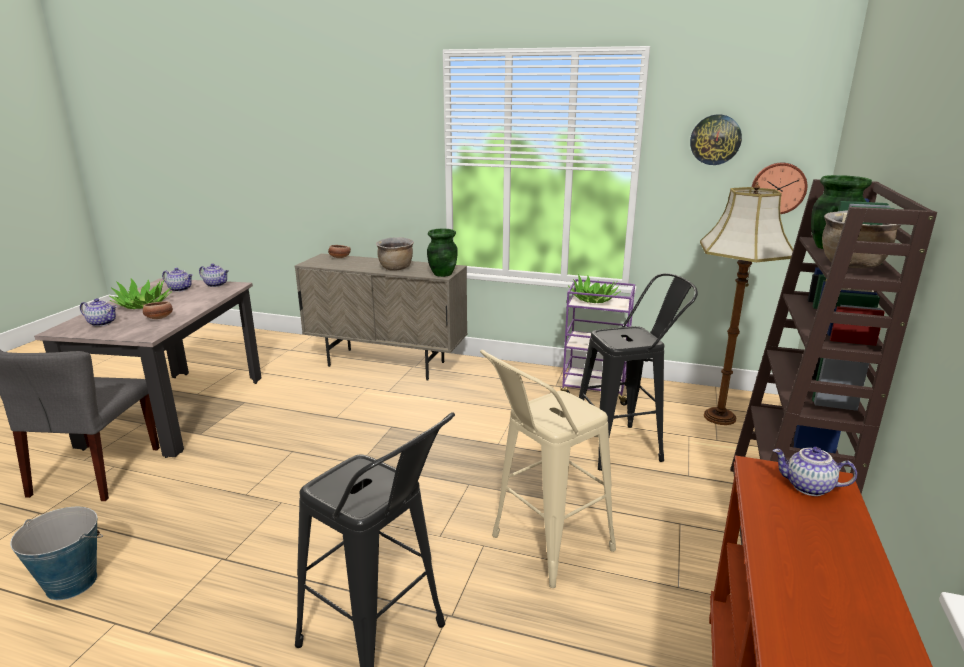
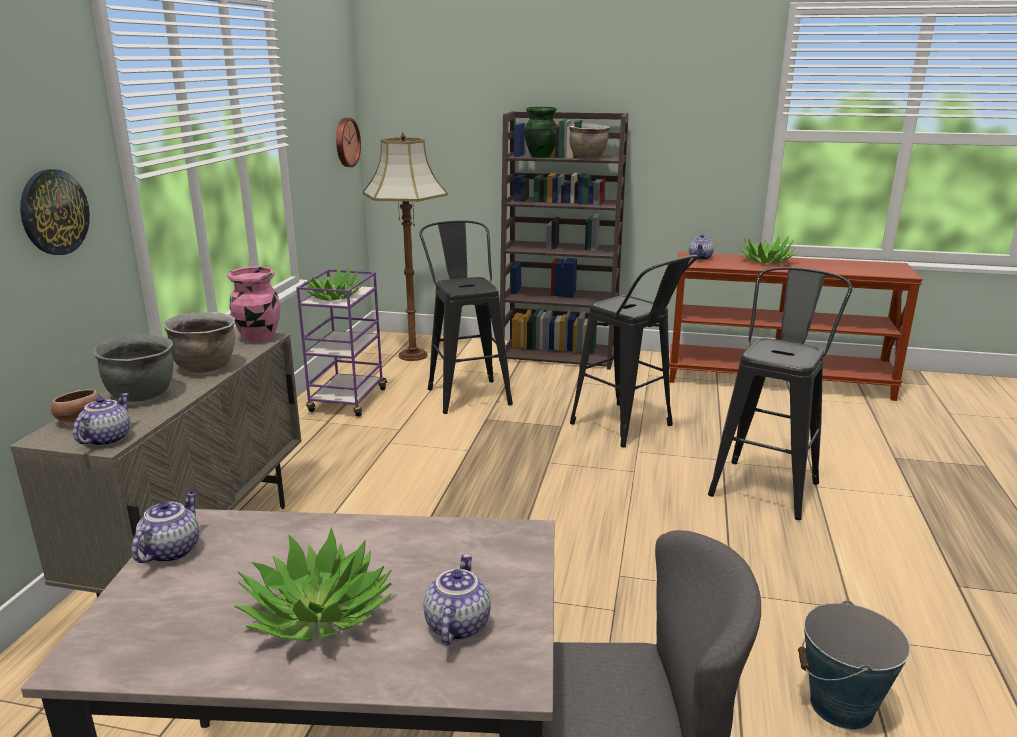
camera: 95 degrees left, 0 degrees up
bowl [143,301,173,319] -> none
teapot [162,268,193,292] -> teapot moved to [73,393,130,446]
green vase [427,229,458,277] -> pink vase [228,266,280,343]
beige stool [480,350,616,588] -> black stool [570,255,699,447]
wall clock [690,114,742,165] -> wall clock moved to [20,169,90,255]
none -> grey cooking pot [93,334,174,402]
none -> potted plant [738,235,799,264]

